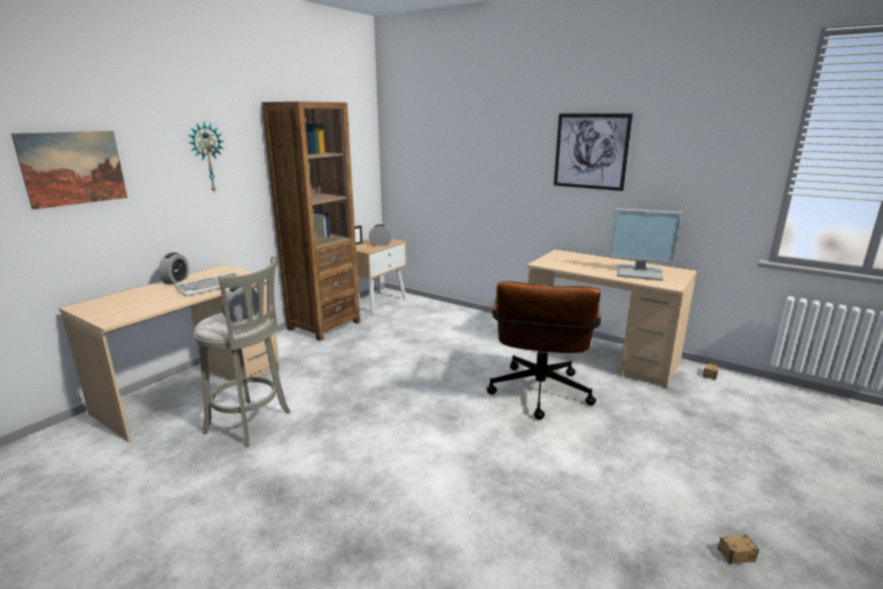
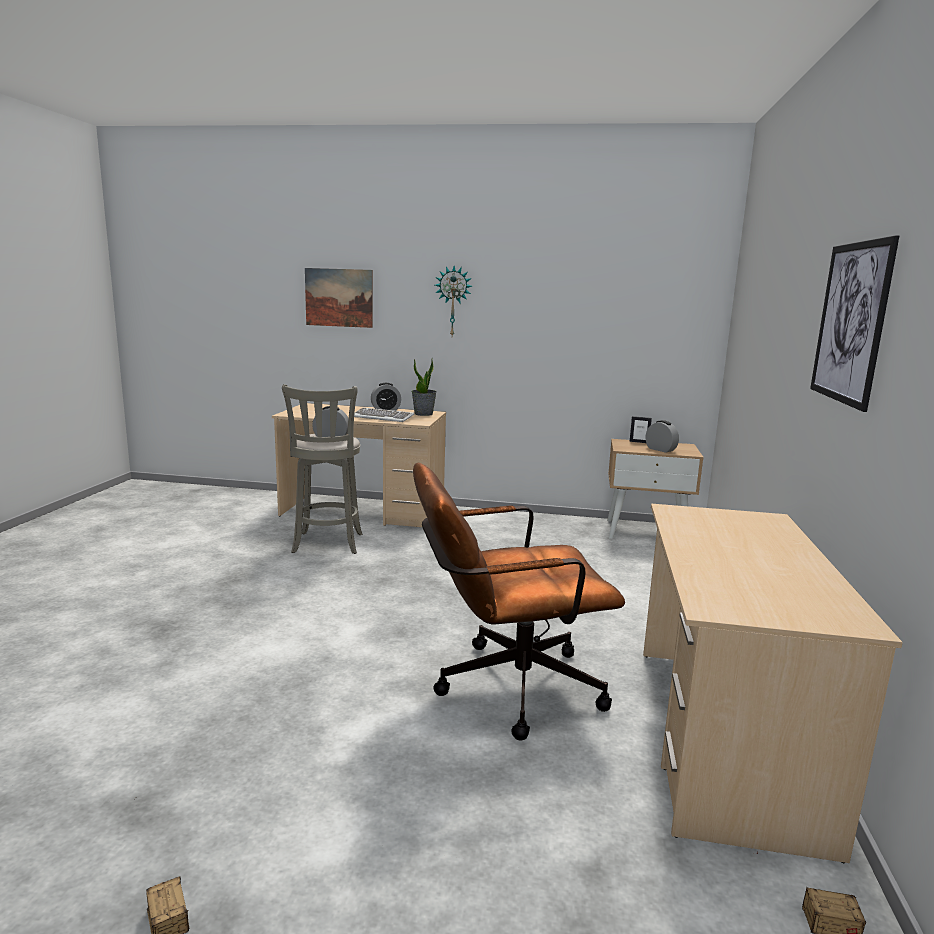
camera: 65 degrees right, 5 degrees down
brown bookcase [261,101,360,341] -> none
monitor [610,208,682,281] -> none
none -> potted plant [411,357,437,416]

